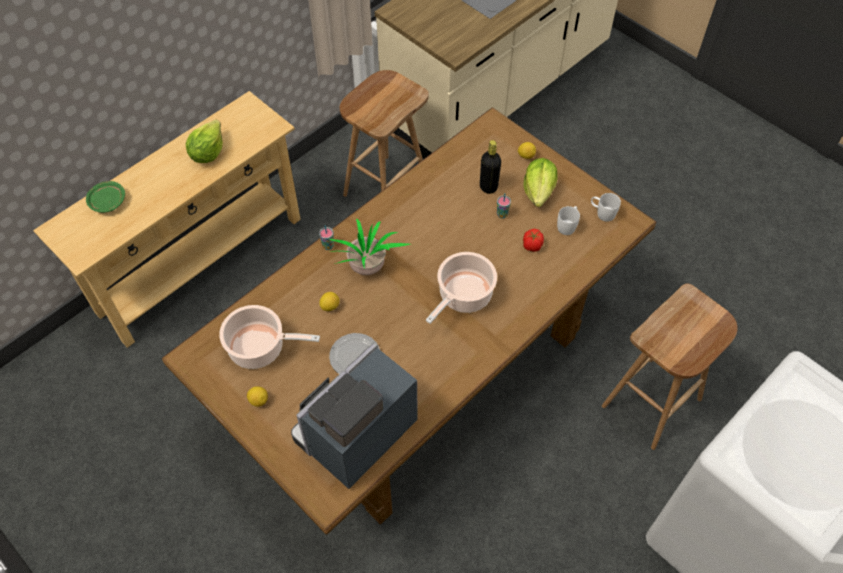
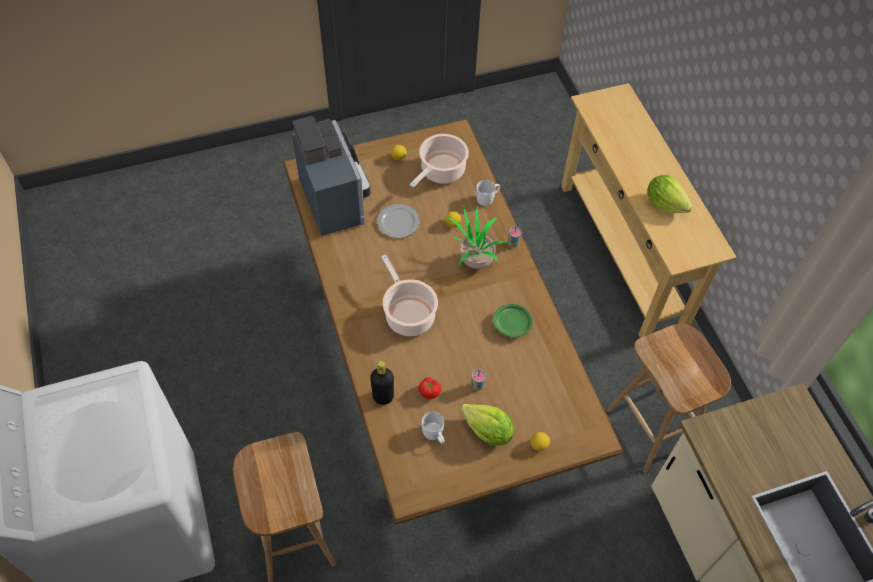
camera: 115 degrees right, 0 degrees up
green plate [86,181,125,213] -> green plate moved to [493,304,533,337]
black bottle [480,140,501,194] -> black bottle moved to [370,361,394,405]
white mug [591,193,621,222] -> white mug moved to [476,180,500,206]

